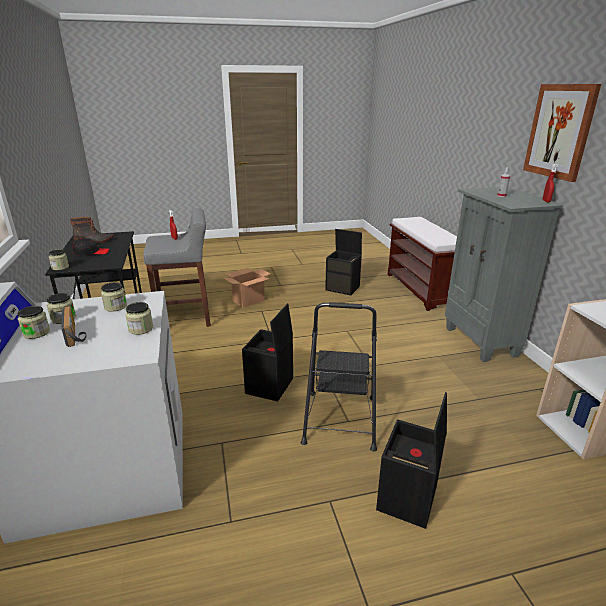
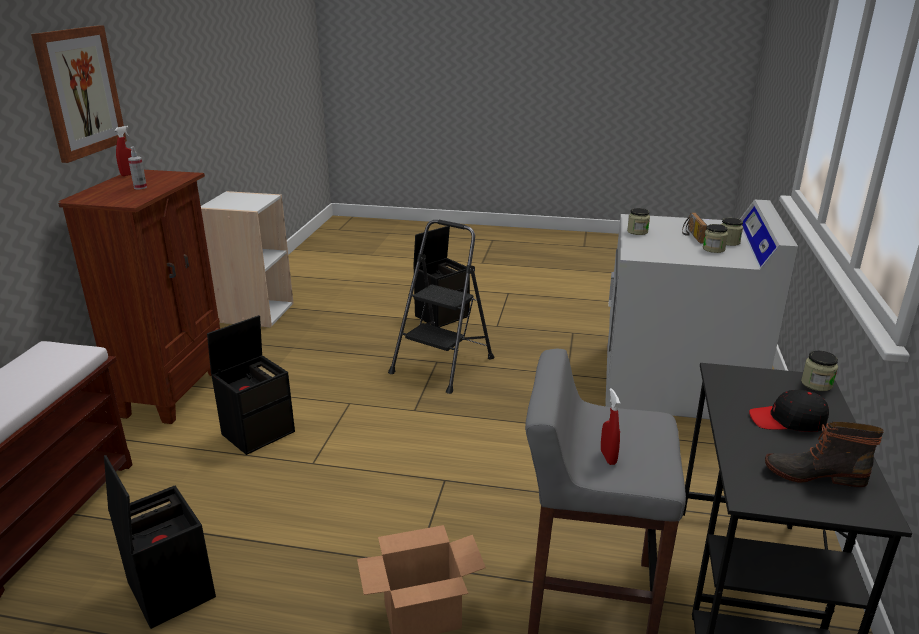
camera: 155 degrees left, 0 degrees up
jar [101,282,127,312] -> none
black storage box [242,303,293,402] -> black storage box moved to [207,315,295,455]
grey cabinet [445,187,563,362] -> brown cabinet [58,170,220,424]

